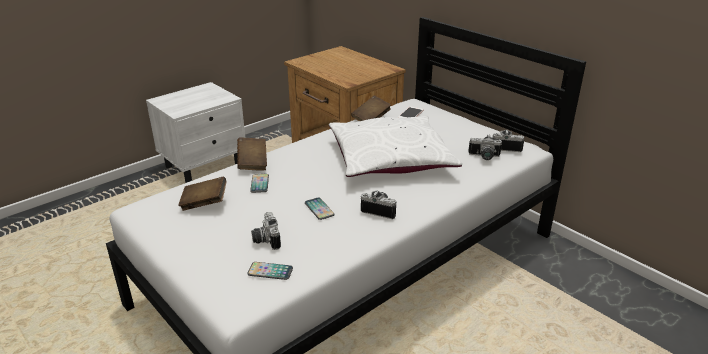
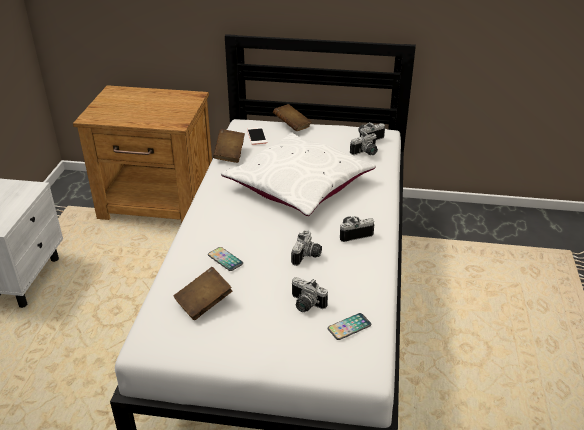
camera: 40 degrees left, 5 degrees up
brown book [237,137,267,171] -> brown book moved to [273,104,312,131]
phone [305,198,335,220] -> camera [291,230,322,266]

